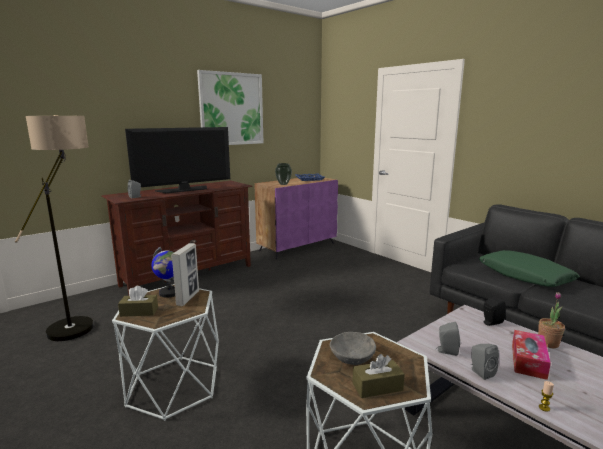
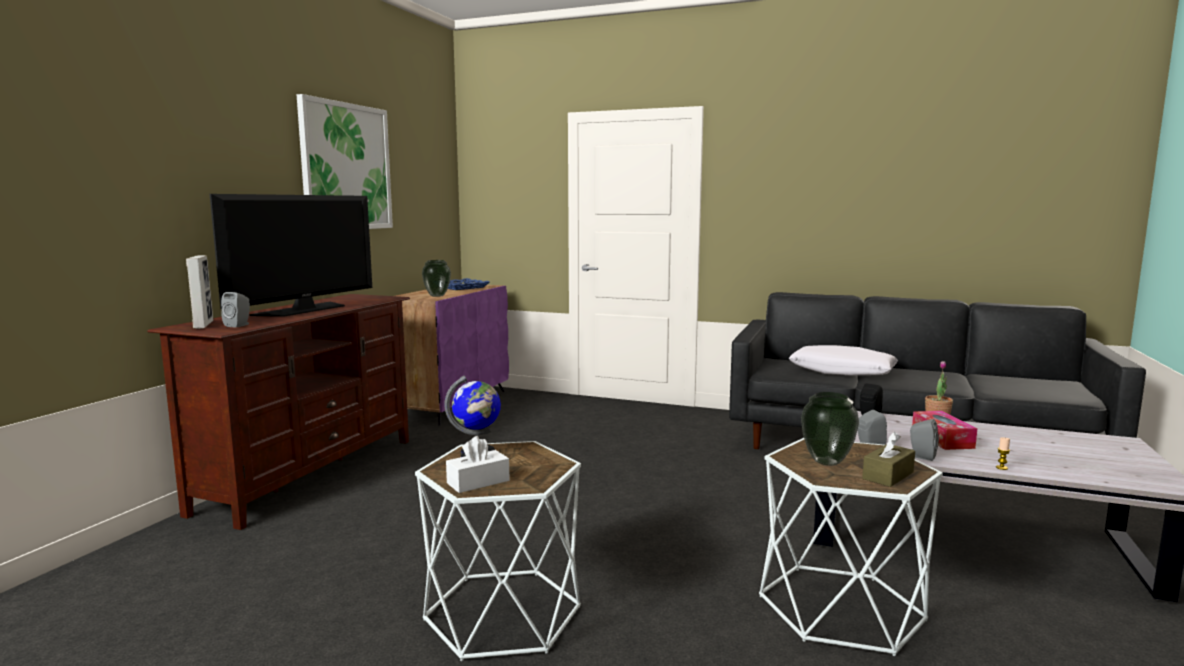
camera: 30 degrees left, 5 degrees down
floor lamp [15,115,94,341] -> none
brown tissue box [118,286,158,317] -> white tissue box [446,436,510,493]
picture frame [171,243,199,306] -> picture frame moved to [186,255,213,329]
grey bowl [330,332,376,365] -> vase [801,392,859,466]
green pillow [479,250,580,287] -> white pillow [789,345,898,375]

